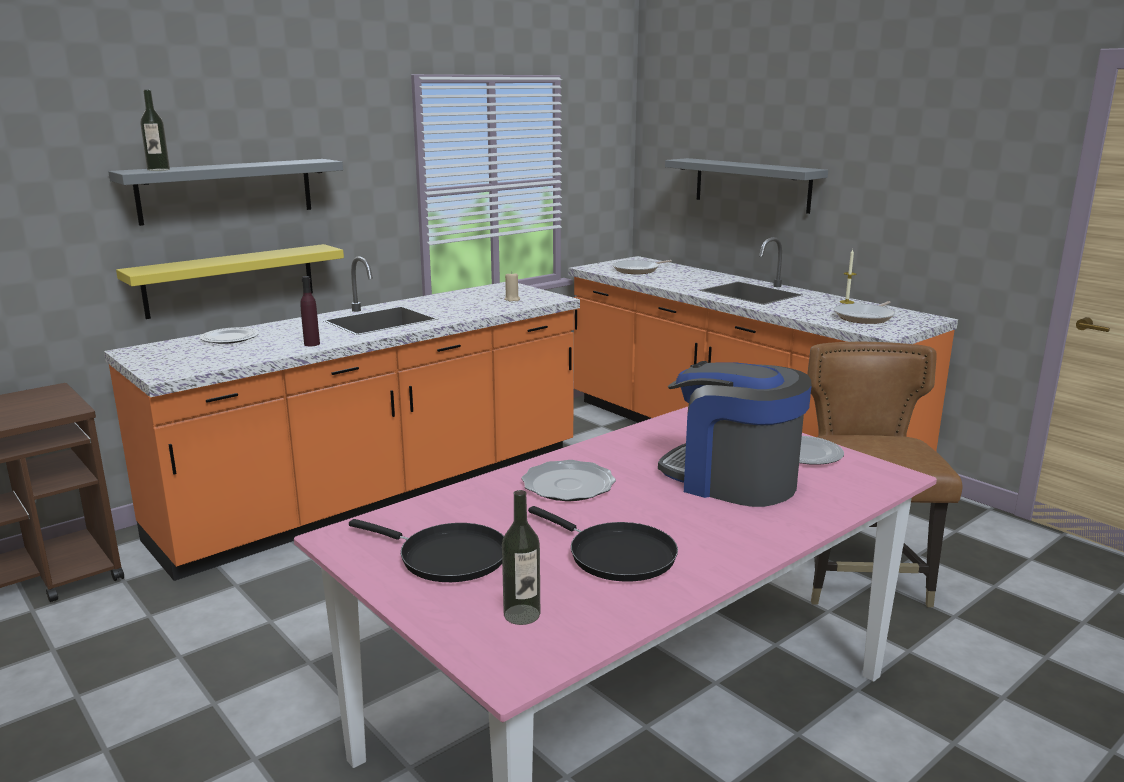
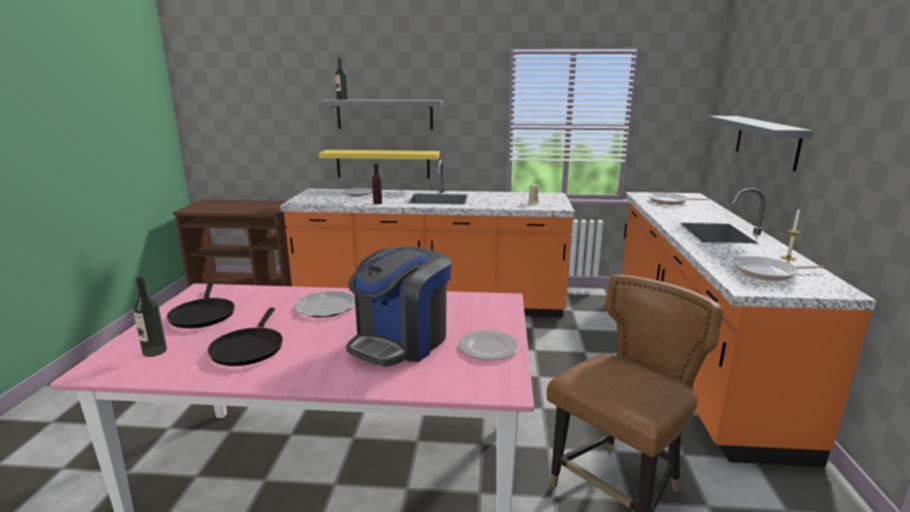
camera: 45 degrees right, 0 degrees up
coffee machine [658,361,812,507] -> coffee machine turned 135 degrees counterclockwise [346,247,452,367]

